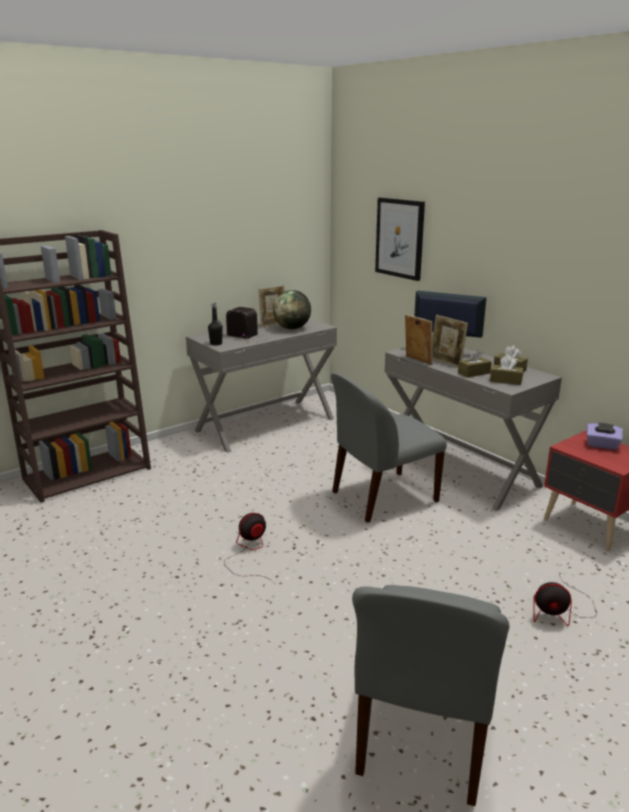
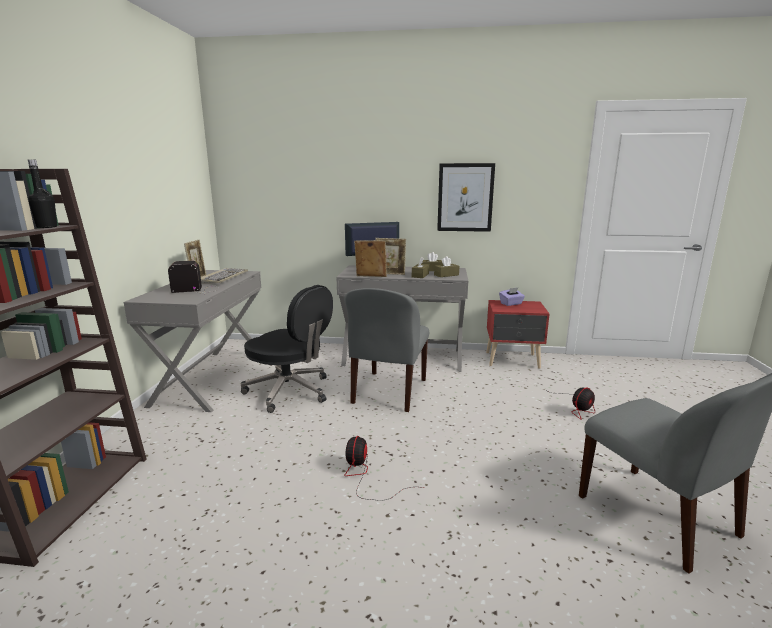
camera: 45 degrees left, 5 degrees down
black bottle [208,303,223,345] -> black bottle moved to [28,159,57,228]
globe [273,290,311,329] -> keyboard [201,268,248,283]
picture [375,198,425,281] -> picture moved to [437,163,495,232]
none -> black office chair [241,285,333,413]

